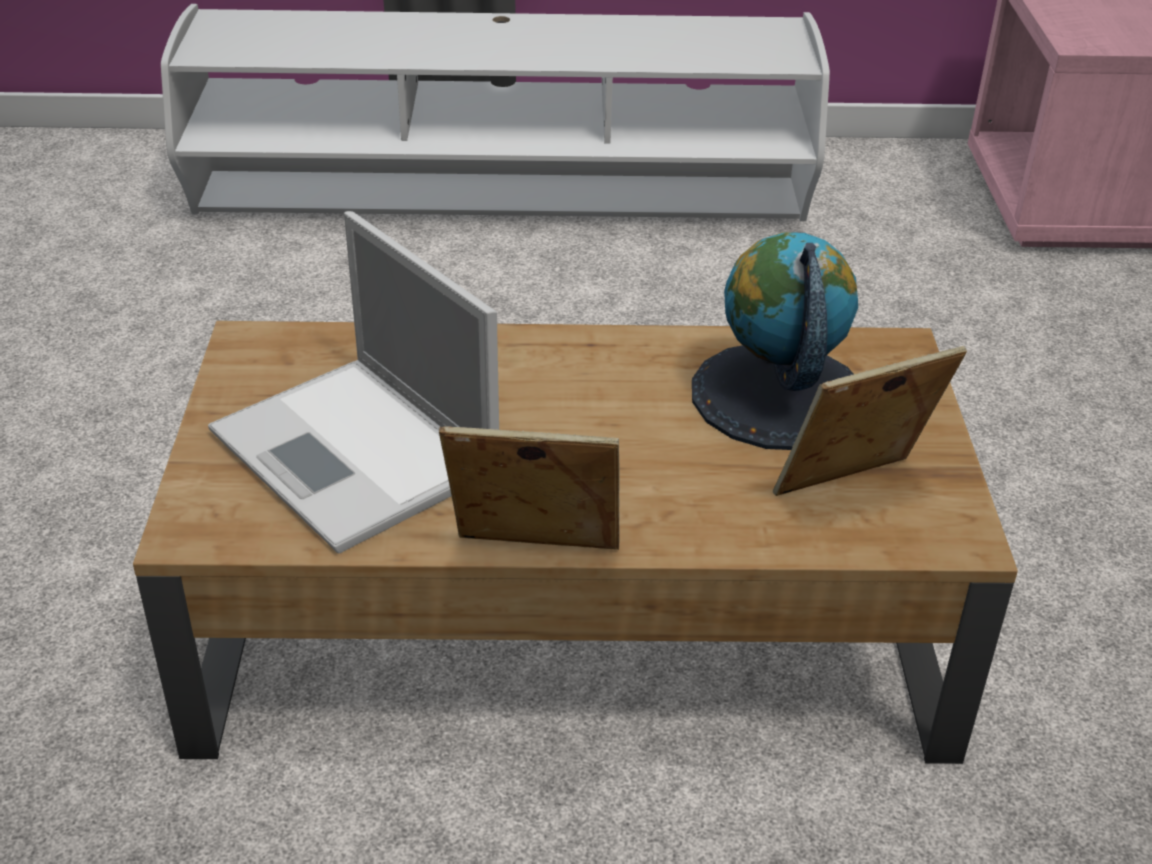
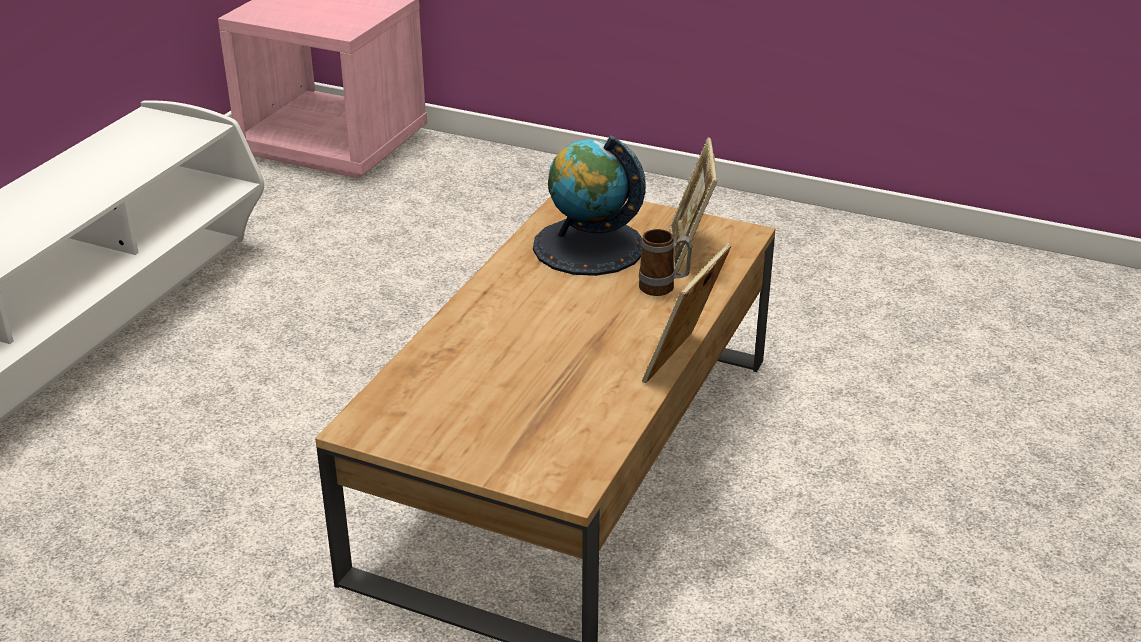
camera: 65 degrees left, 5 degrees down
laptop [208,211,499,553] -> none
none -> mug [639,229,692,296]

